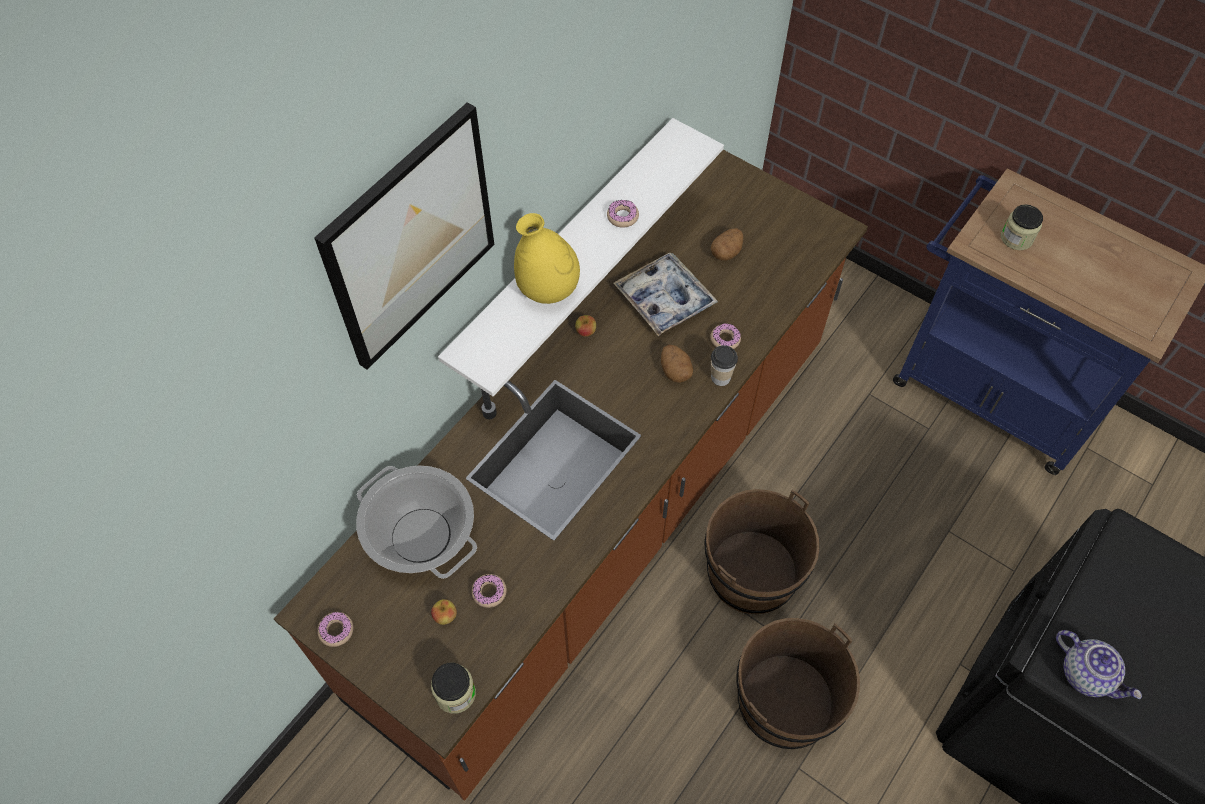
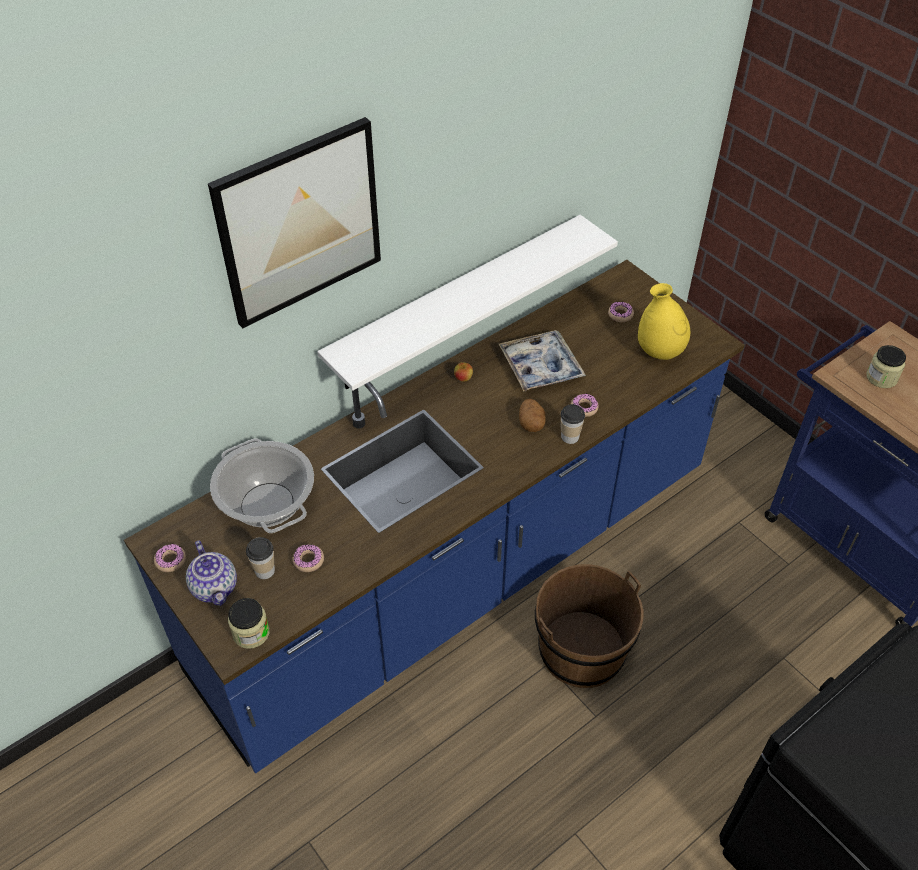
camera: 15 degrees right, 10 degrees down
brown counter [274,150,868,801] -> blue counter [124,260,745,773]
apple [431,599,457,625] -> cup [246,537,275,579]
yellow vase [514,213,580,304] -> yellow vase moved to [638,283,690,360]
donut [607,200,639,228] -> donut moved to [608,302,634,322]
potato [711,228,743,261] -> none
brown bucket [737,618,860,749] -> none
teapot [1056,630,1142,699] -> teapot moved to [186,541,237,606]

